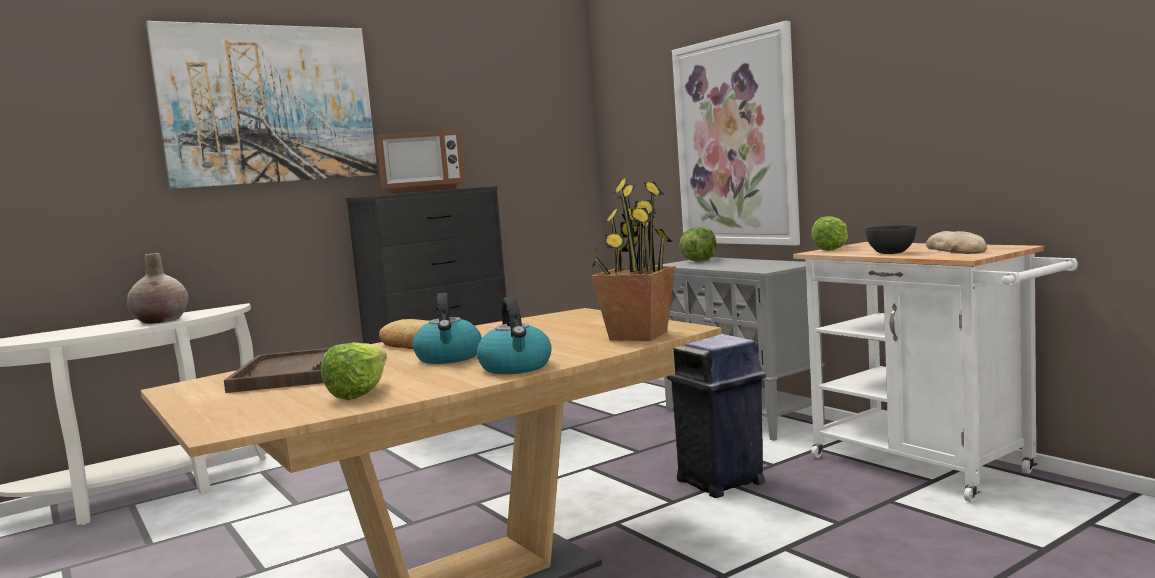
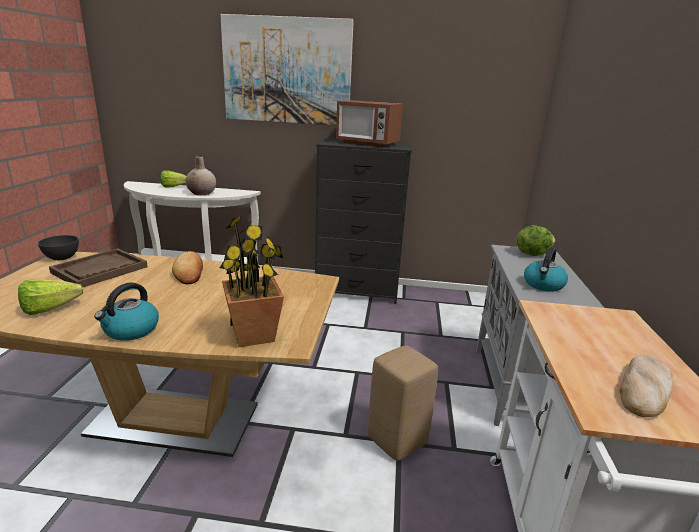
camera: 40 degrees right, 15 degrees up
kettle [412,293,482,364] -> kettle moved to [524,247,568,291]
blue trash can [667,334,766,498] -> beige stool [368,345,438,461]
picture [672,21,800,246] -> none
lettuce [811,216,848,251] -> lettuce moved to [161,170,186,187]
grey bowl [865,225,916,254] -> grey bowl moved to [38,235,79,260]

